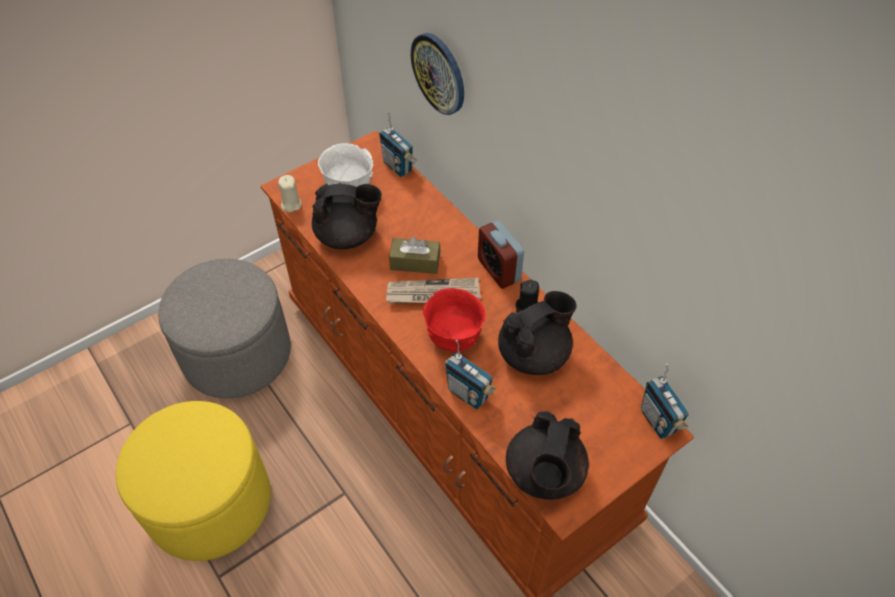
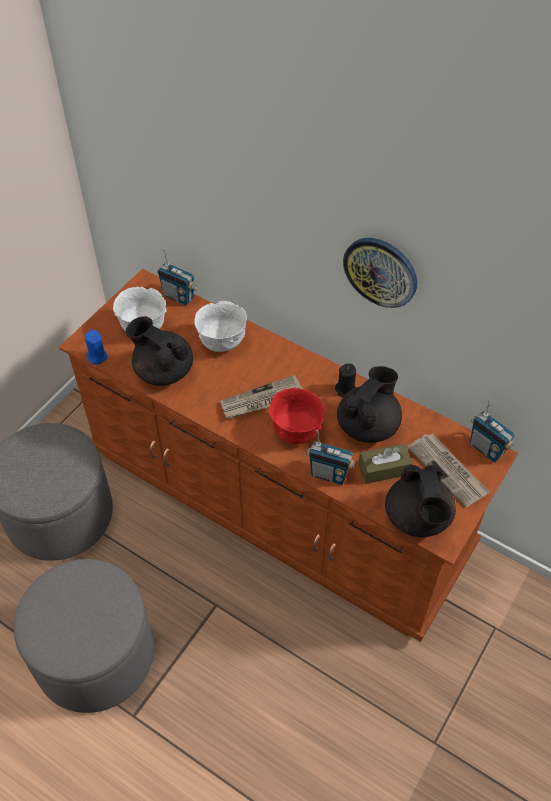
camera: 20 degrees left, 0 degrees up
yellow ottoman [116,401,271,561] -> grey ottoman [14,559,154,713]
beige candle [278,175,301,212] -> blue candle [84,330,107,365]
black teapot [312,184,382,249] -> black teapot turned 120 degrees counterclockwise [126,317,193,386]
brown tissue box [389,237,441,274] -> brown tissue box moved to [358,444,413,484]
wall clock [411,33,464,115] -> wall clock moved to [343,238,417,308]
alarm clock [478,220,524,289] -> none
none -> white bowl [194,301,247,352]
none -> newspaper [407,434,490,507]

